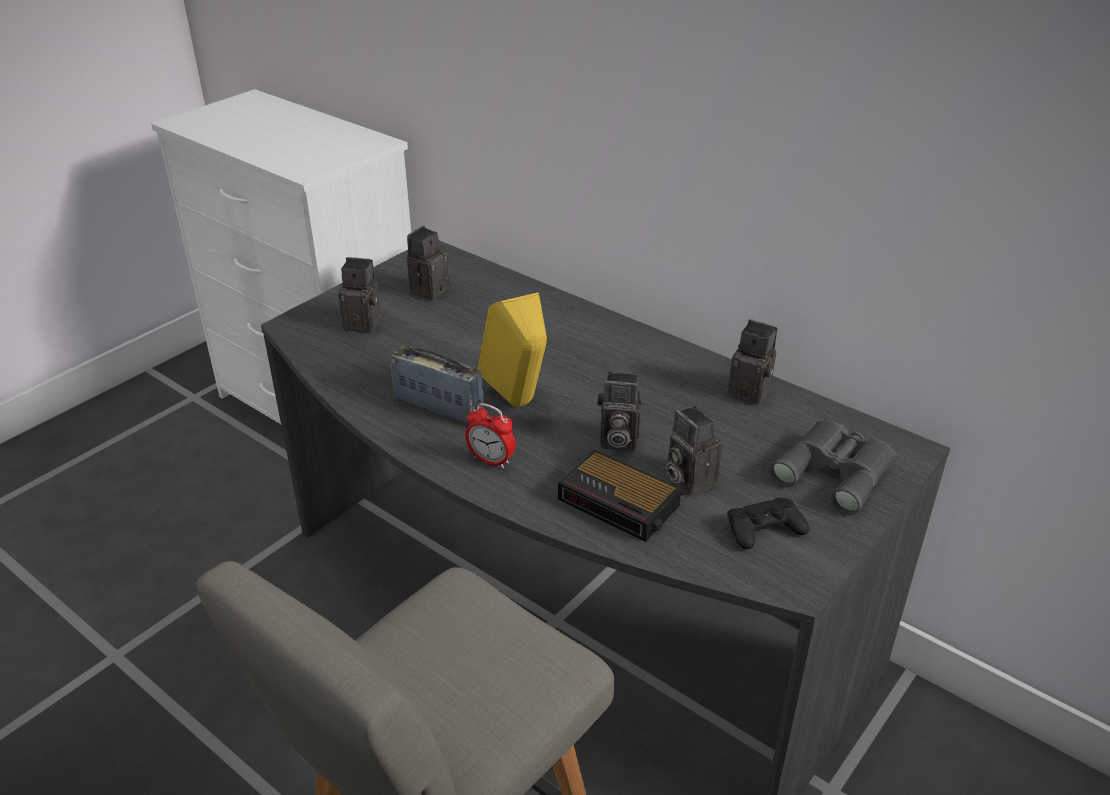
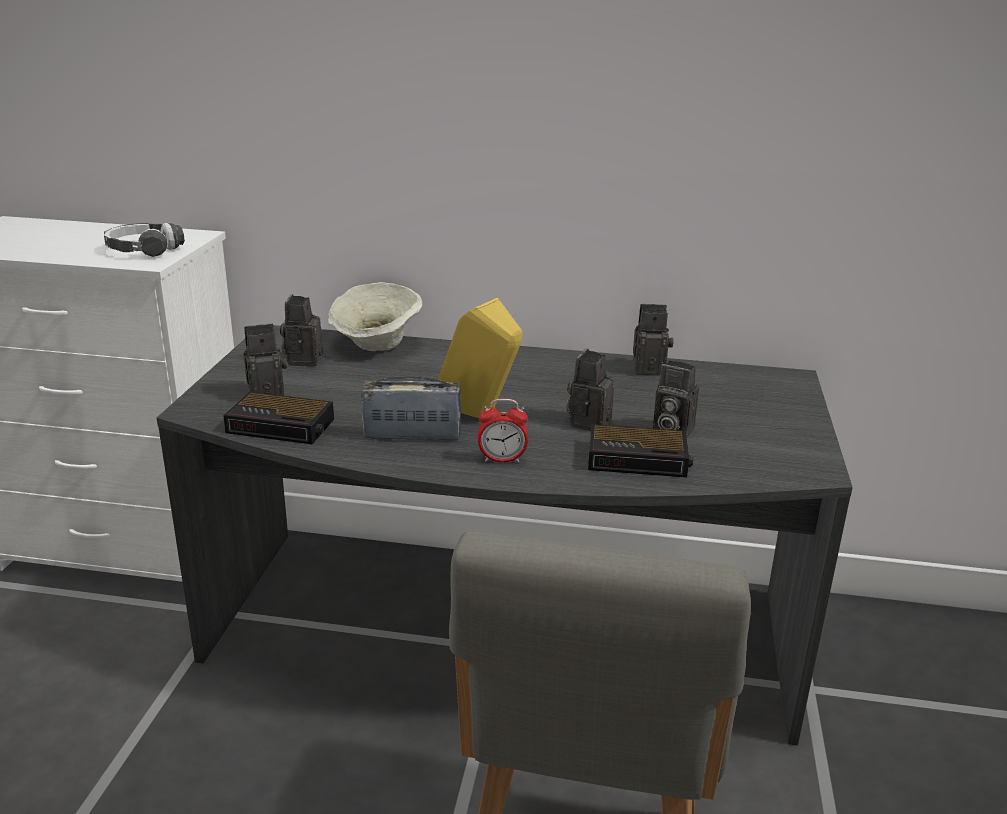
camera: 30 degrees left, 10 degrees down
camera [598,372,642,452] -> camera turned 135 degrees clockwise [566,348,614,432]
black game controller [727,497,809,549] -> none
grey binoculars [769,420,896,516] -> none
none -> headphones [104,223,185,257]
none -> alarm clock [223,392,334,444]
none -> beige bowl [328,282,423,351]

